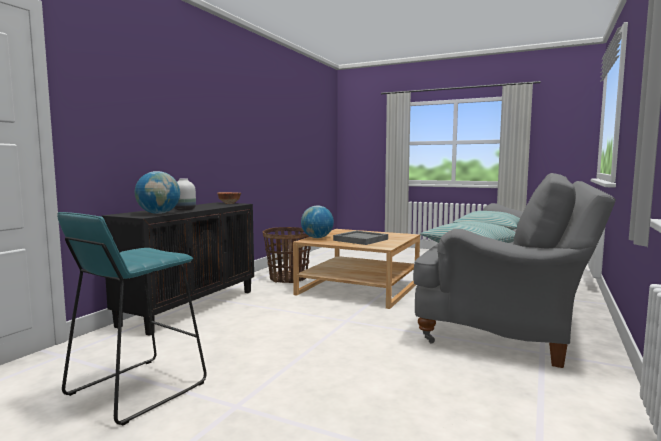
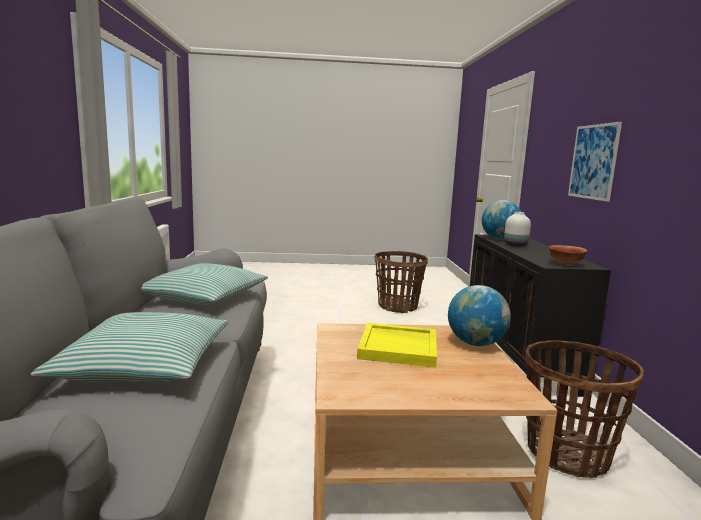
camera: 150 degrees right, 5 degrees up
turquoise stool [57,212,207,425] -> basket [375,251,428,313]
grey tray [333,231,388,245] -> yellow tray [357,323,437,367]
none -> picture [568,122,622,202]

